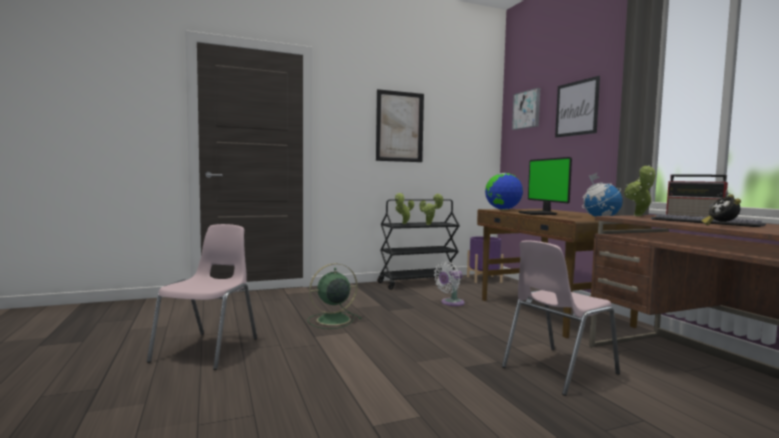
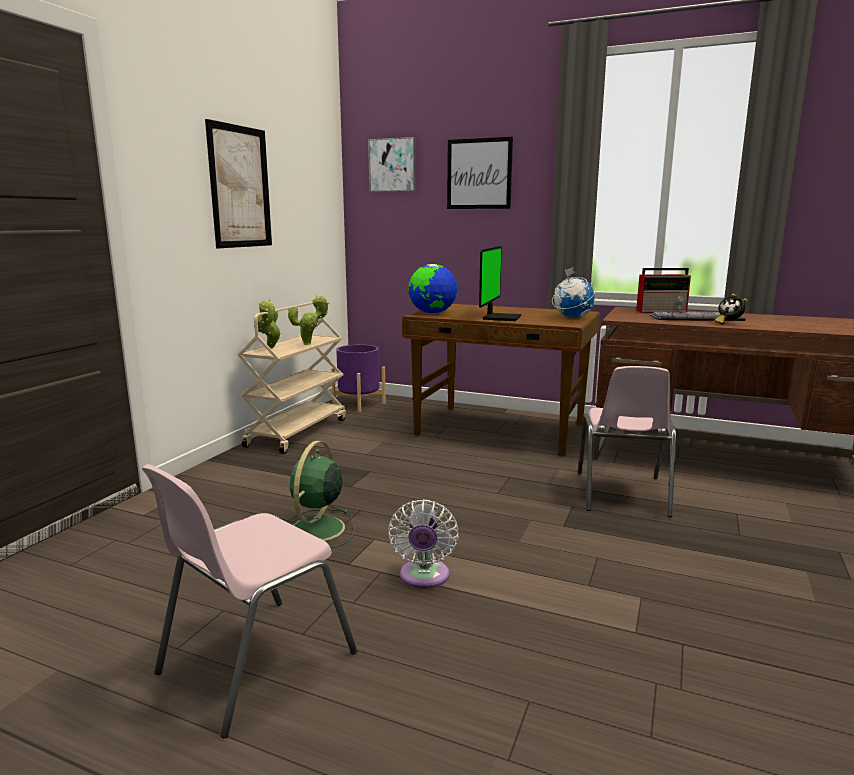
camera: 45 degrees left, 10 degrees up
pink chair [147,224,257,370] -> pink chair turned 105 degrees counterclockwise [142,464,357,738]
black cart [377,199,460,290] -> beige cart [237,302,346,454]
white fan [434,261,465,306] -> white fan moved to [388,499,459,589]
monitor [518,157,572,215] -> monitor turned 105 degrees counterclockwise [479,246,522,321]
potted plant [624,165,656,216] -> none

